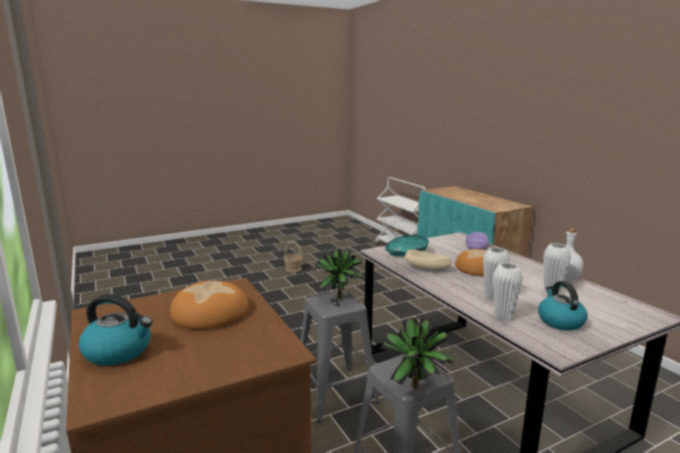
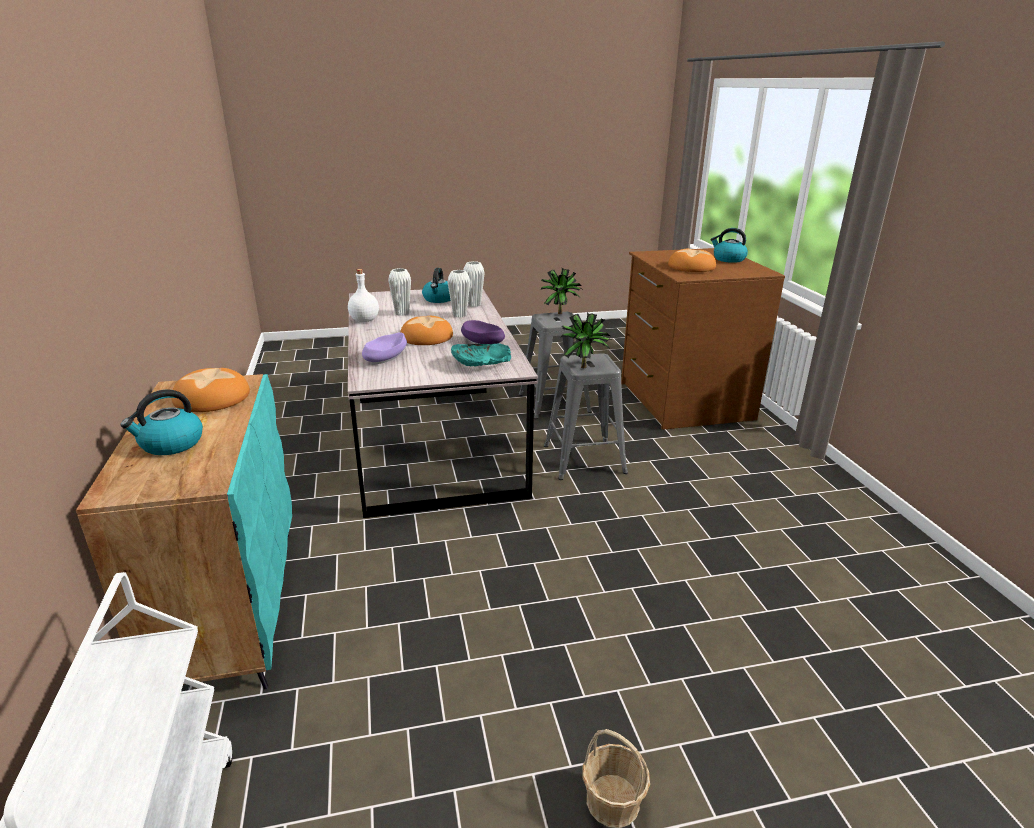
camera: 165 degrees left, 10 degrees up
beige bowl [404,249,451,272] -> purple bowl [461,320,505,344]
none -> kettle [121,389,203,455]
none -> bread [171,368,250,412]

